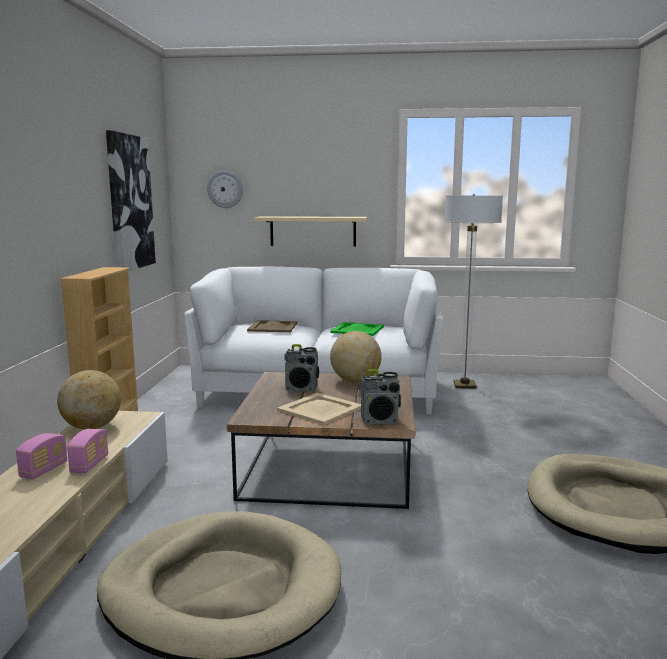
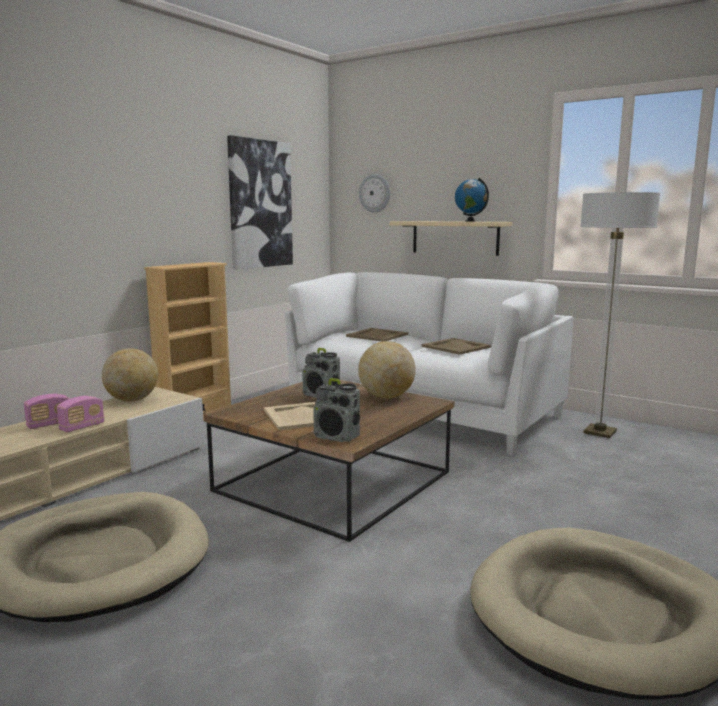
camera: 30 degrees right, 0 degrees up
green tray [330,322,384,336] -> beige tray [421,338,491,355]
none -> globe [455,178,489,222]

